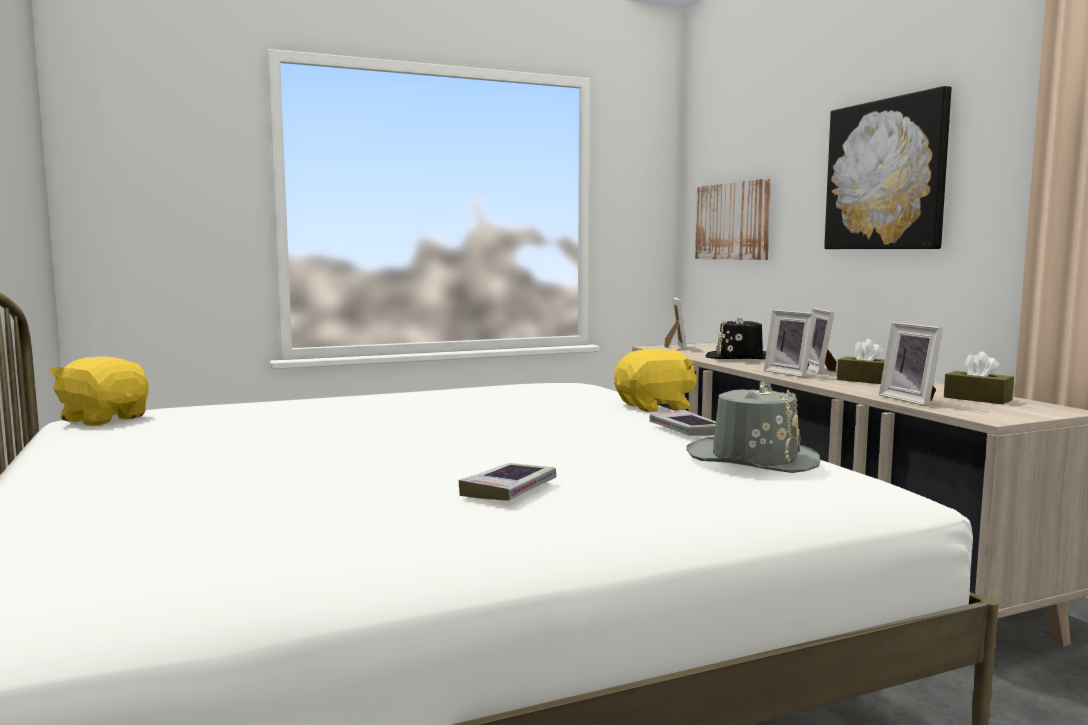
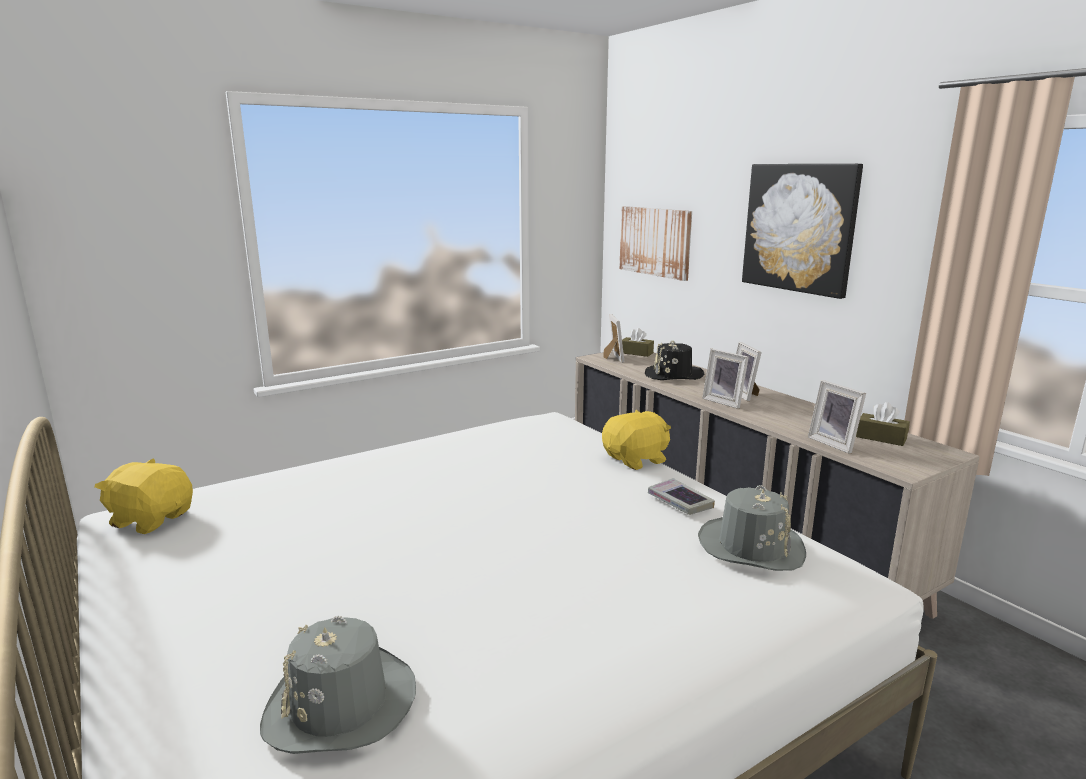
camera: 10 degrees left, 10 degrees up
book [458,463,556,501] -> none
brown tissue box [837,339,885,384] -> brown tissue box moved to [622,328,654,357]
none -> grey hat [260,616,416,754]

